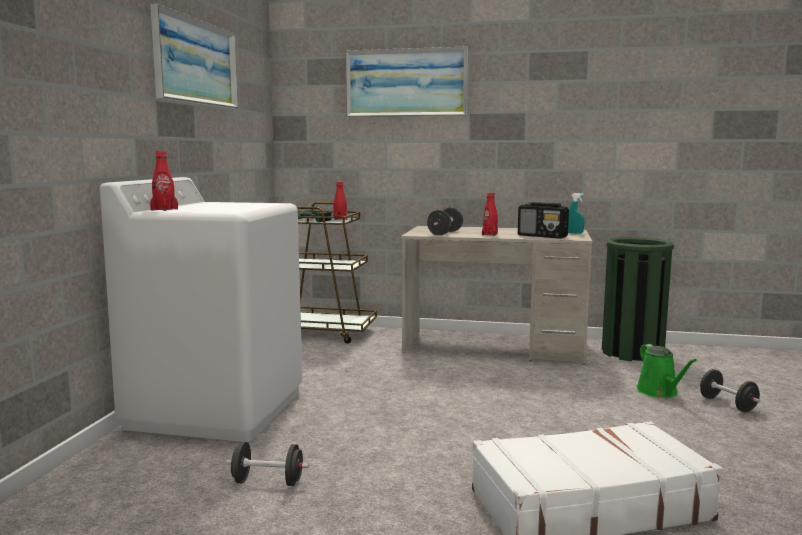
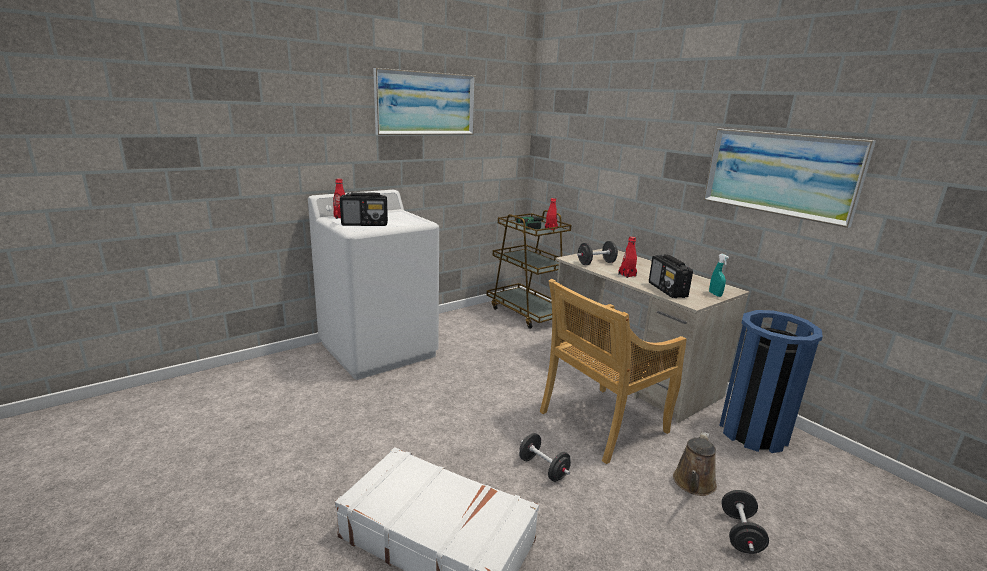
camera: 40 degrees right, 10 degrees up
black dumbbell [226,442,309,486] -> black dumbbell moved to [519,433,571,482]
picture [345,46,468,117] -> picture moved to [704,129,876,228]
green trash can [602,237,674,362] -> blue trash can [719,310,823,453]
green watering can [637,344,697,398] -> brown watering can [673,432,717,496]
none -> radio [340,192,388,226]
none -> beige chair [540,279,687,464]

